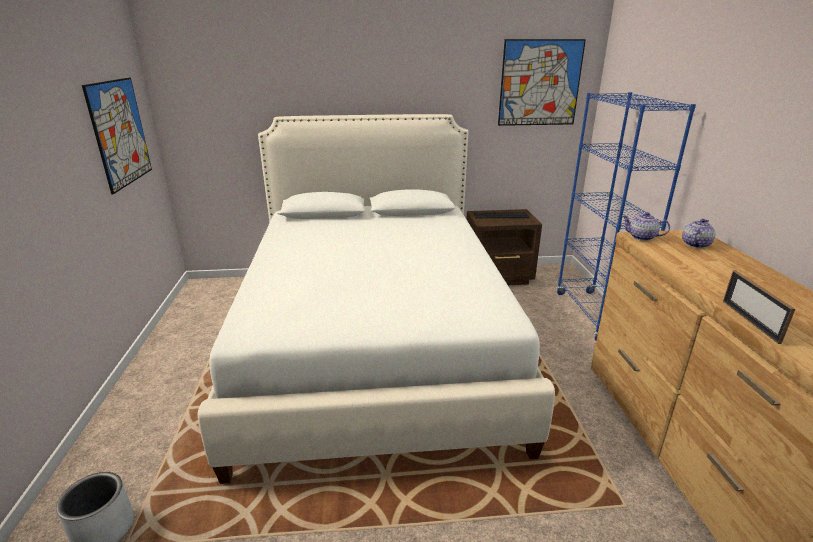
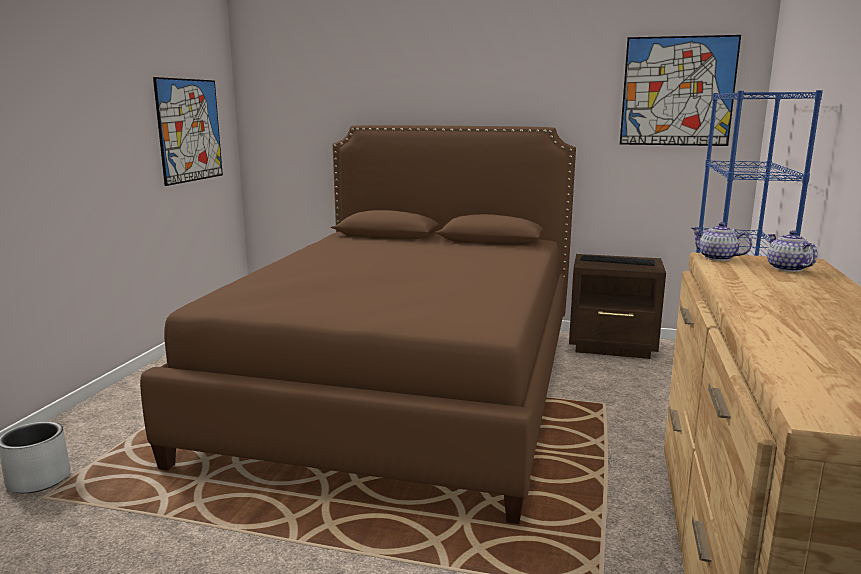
camera: 20 degrees right, 10 degrees down
white bed [197,114,555,484] -> brown bed [140,125,576,524]
teapot [682,219,716,248] -> teapot turned 75 degrees counterclockwise [767,230,818,272]
picture frame [723,270,795,344] -> none

